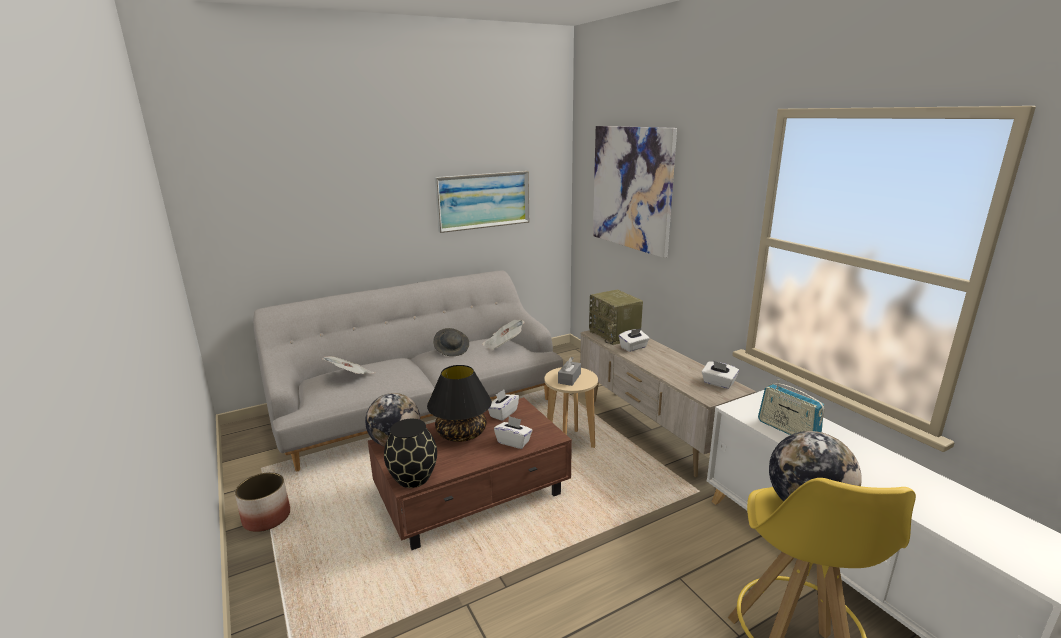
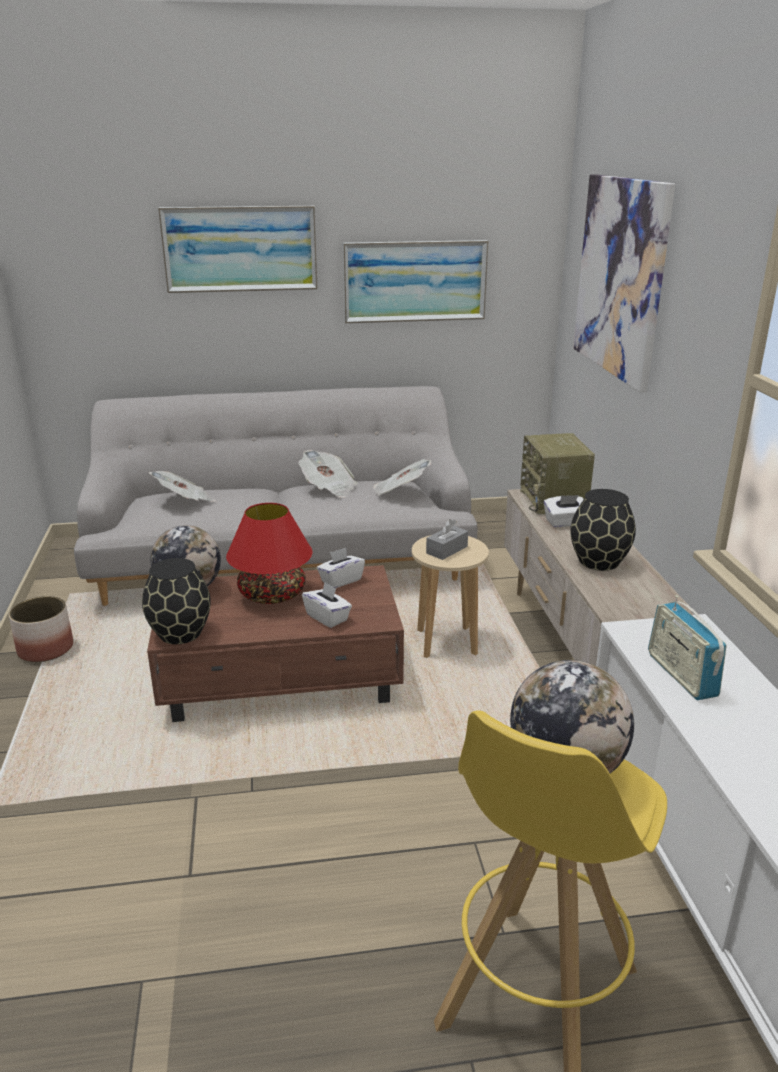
camera: 20 degrees right, 5 degrees up
black table lamp [427,365,492,442] -> red table lamp [226,503,312,604]
grey hat [433,328,469,356] -> newspaper [299,450,358,498]
white tissue box [702,361,739,389] -> none
none -> picture [158,206,318,293]
none -> black vase [570,489,636,571]

